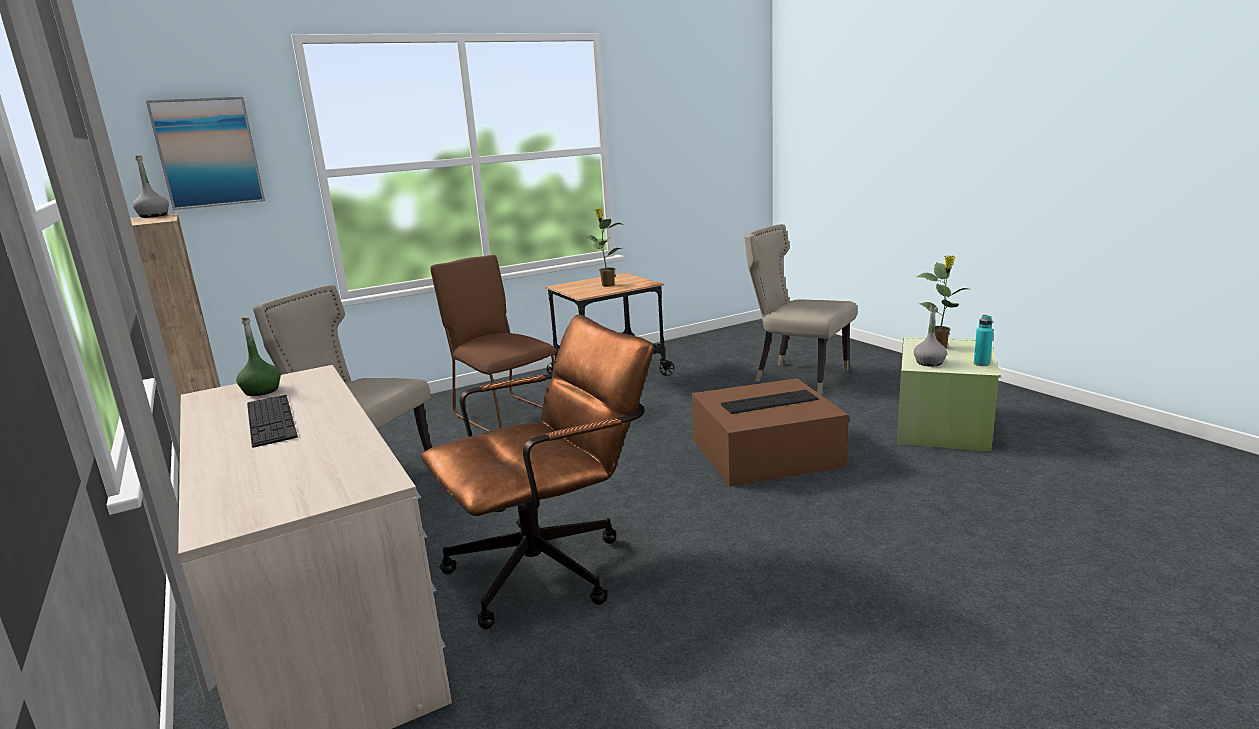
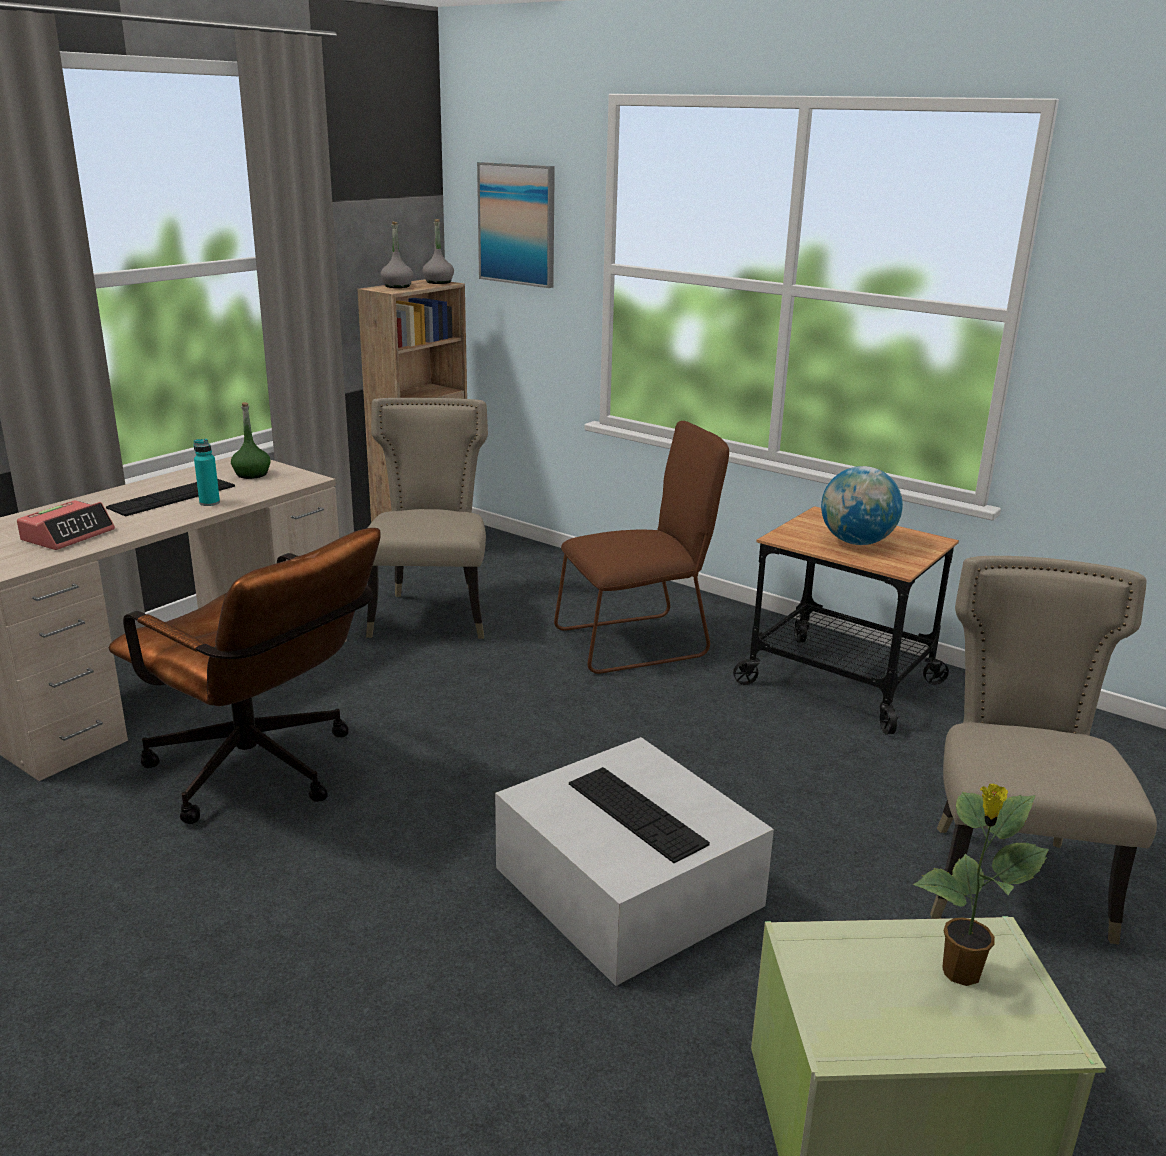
camera: 65 degrees right, 5 degrees up
brown chair [430,255,557,432] -> brown chair turned 45 degrees clockwise [554,421,729,674]
potted plant [585,208,625,287] -> globe [821,466,903,545]
brown storage box [692,378,849,487] -> white storage box [495,737,774,986]
grey bottle [914,305,947,366] -> grey bottle moved to [380,222,413,288]
turquoise bottle [974,315,993,366] -> turquoise bottle moved to [193,439,220,506]
none -> alarm clock [17,500,115,550]

